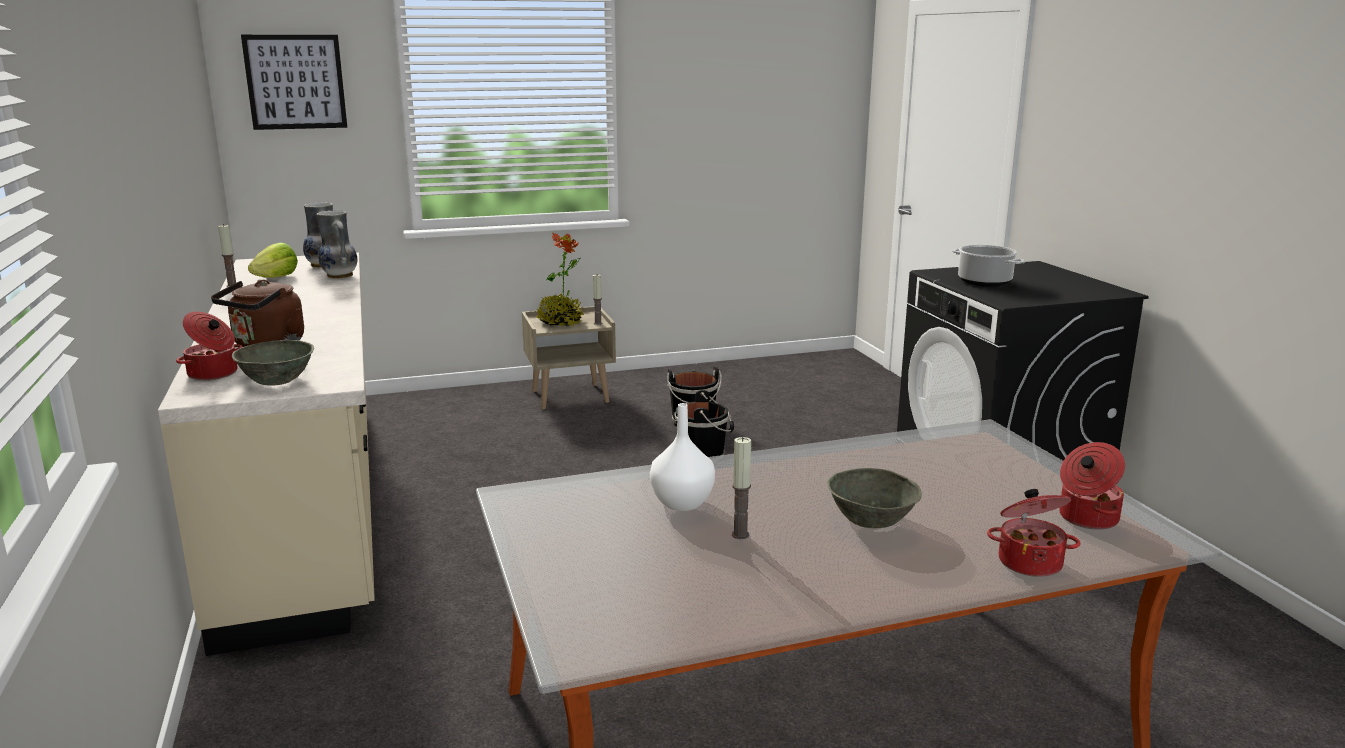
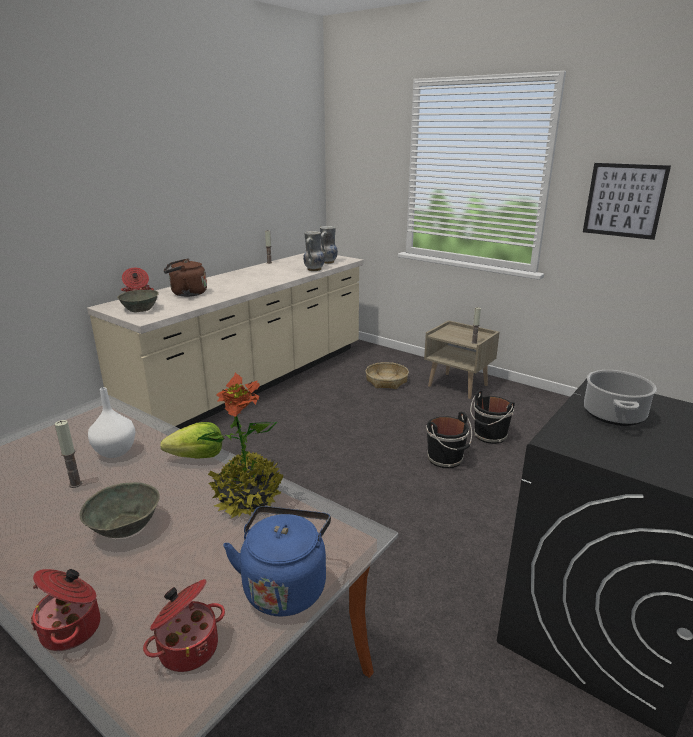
camera: 55 degrees right, 5 degrees up
picture [241,35,347,130] -> picture moved to [583,163,671,240]
lettuce [248,243,298,278] -> lettuce moved to [160,422,222,459]
potted plant [534,233,584,327] -> potted plant moved to [197,373,283,518]
none -> blue kettle [223,506,331,617]
none -> basket [366,362,409,389]

